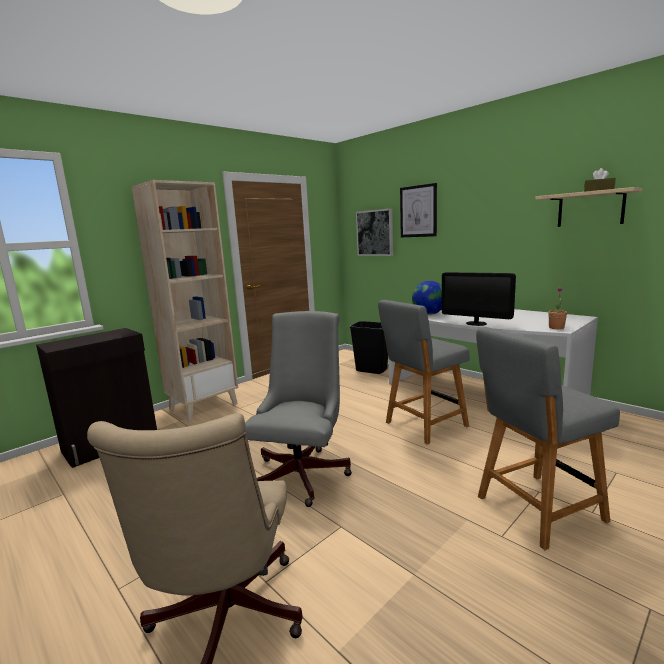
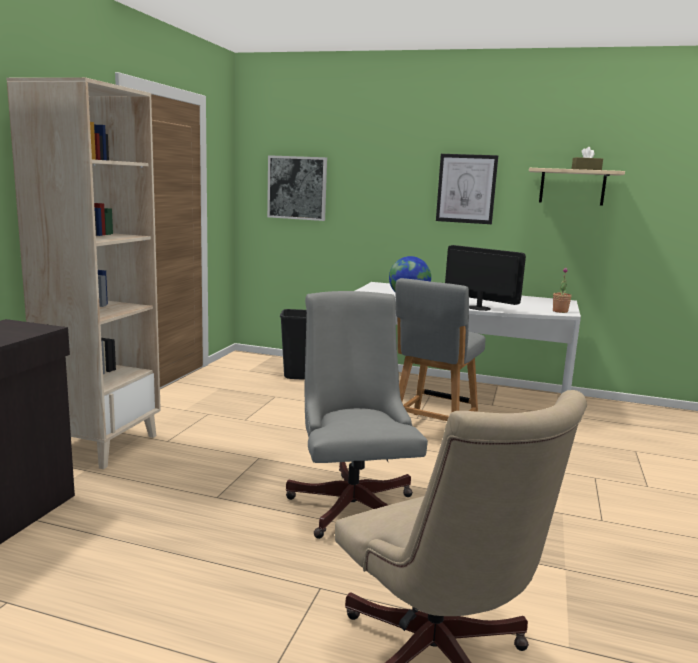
camera: 30 degrees left, 0 degrees up
picture [400,183,437,237] -> picture moved to [436,154,498,224]
monitor [442,272,516,326] -> monitor turned 150 degrees counterclockwise [445,245,526,311]
grey chair [476,327,620,550] -> none

